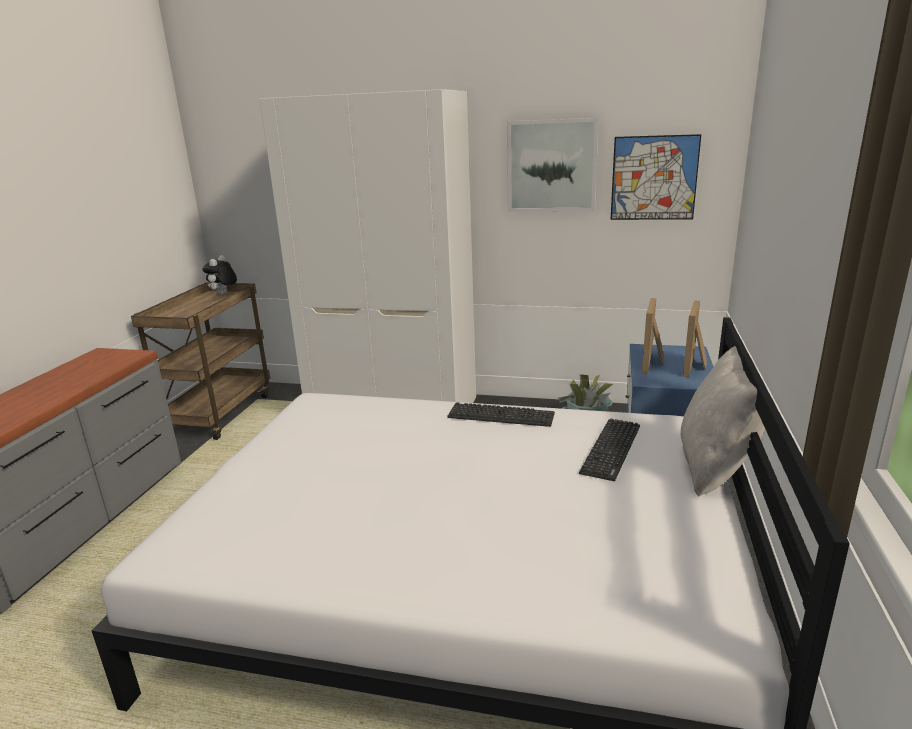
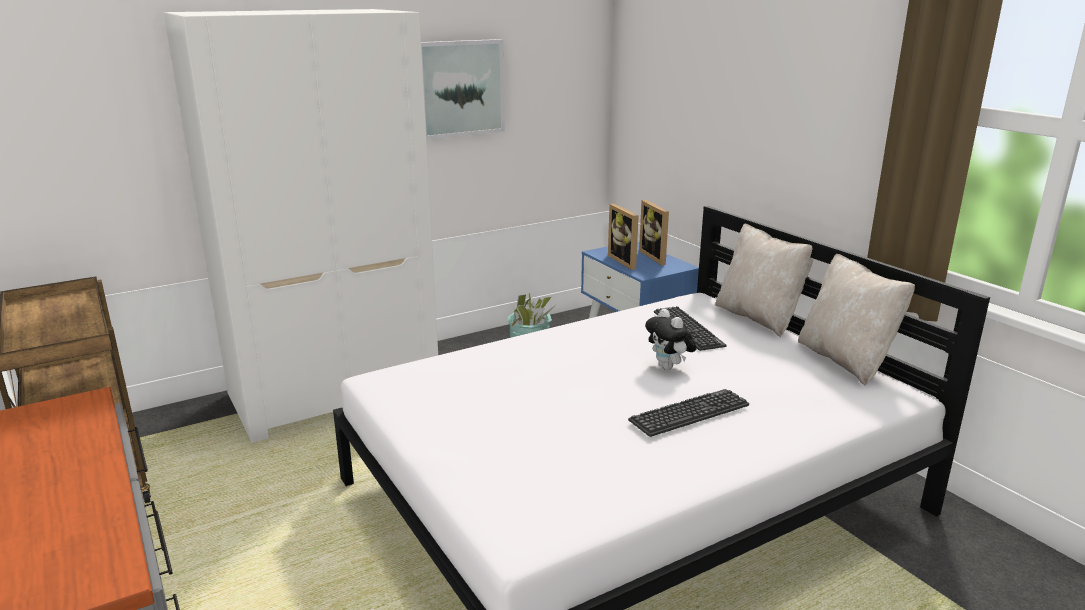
camera: 45 degrees left, 0 degrees up
plush toy [202,255,237,295] -> plush toy moved to [645,309,697,370]
keyboard [447,402,555,427] -> keyboard moved to [628,389,749,437]
picture [611,134,701,220] -> none
none -> beige pillow [798,254,915,386]

